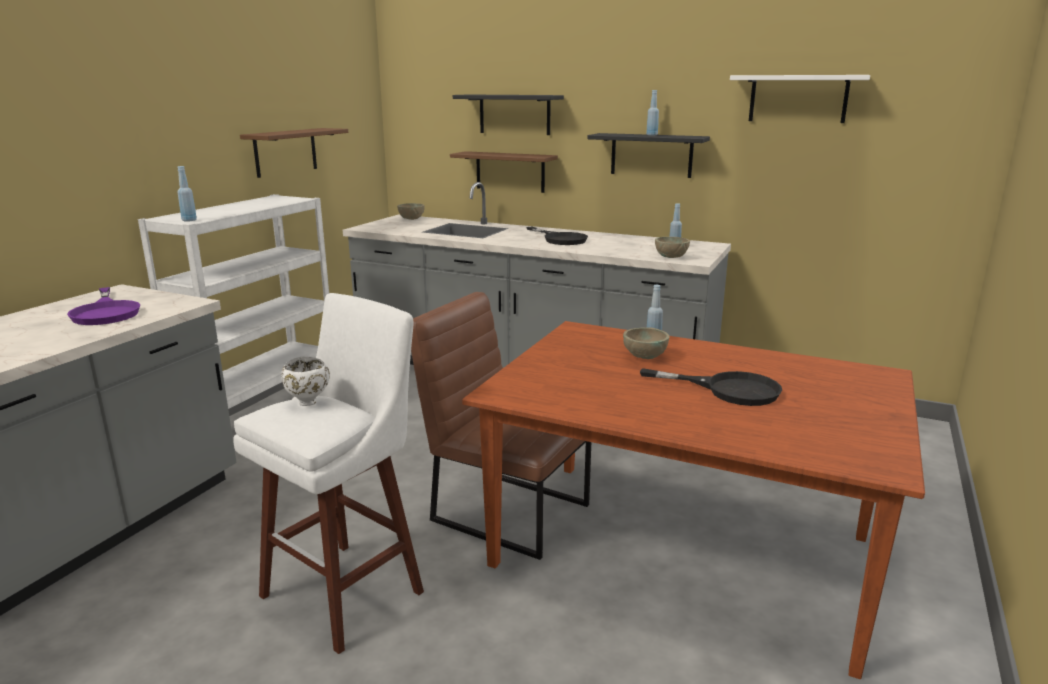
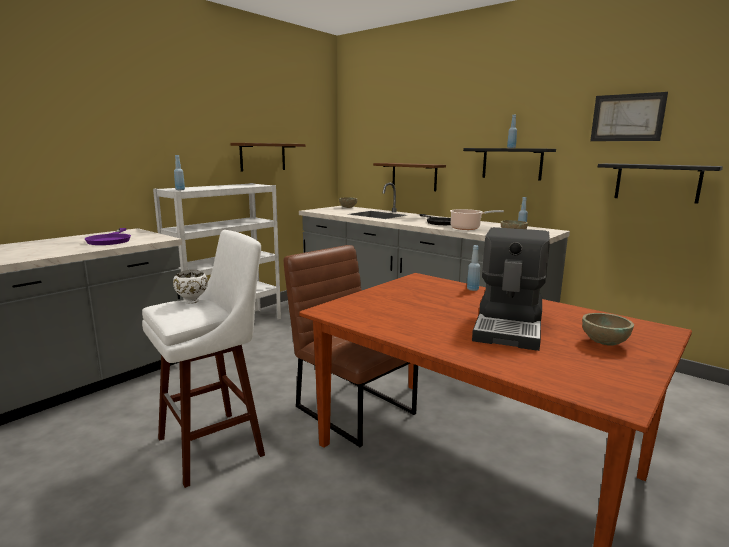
camera: 15 degrees right, 5 degrees down
black shelf [453,94,564,135] -> black shelf moved to [598,163,723,204]
beige bowl [623,327,670,359] -> beige bowl moved to [582,313,634,346]
black frying pan [640,368,782,406] -> coffee machine [472,227,550,351]
white shelf [730,75,870,123] -> picture [590,92,668,141]
none -> cooking pot [450,209,504,230]

